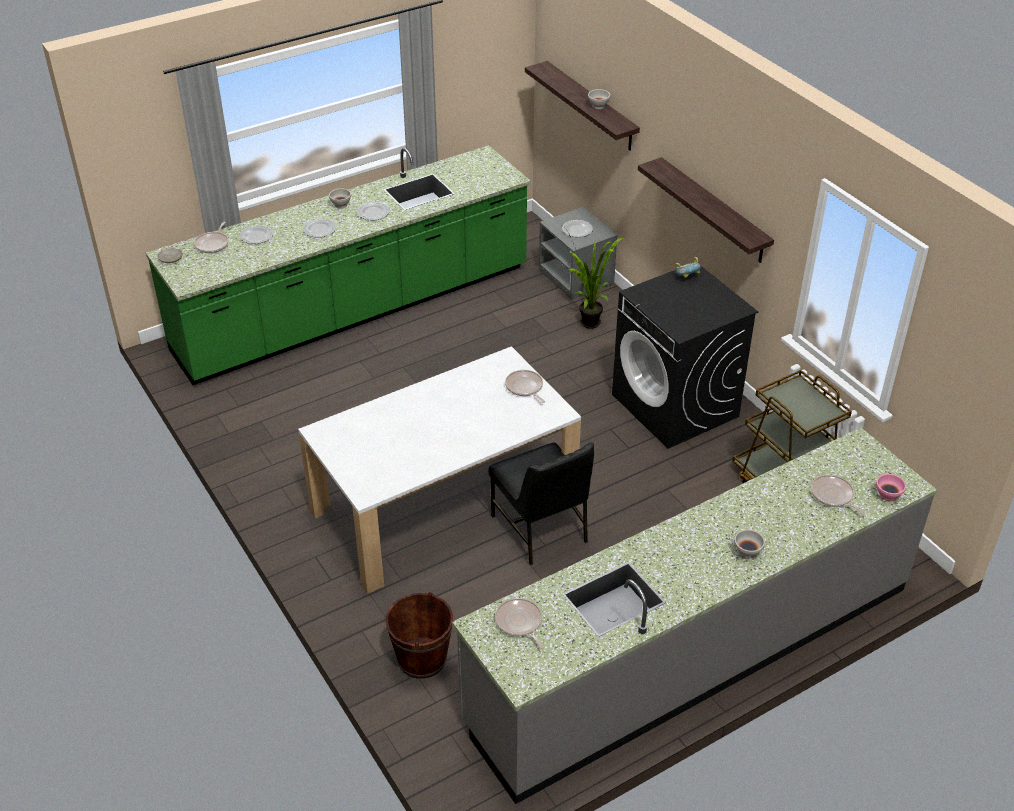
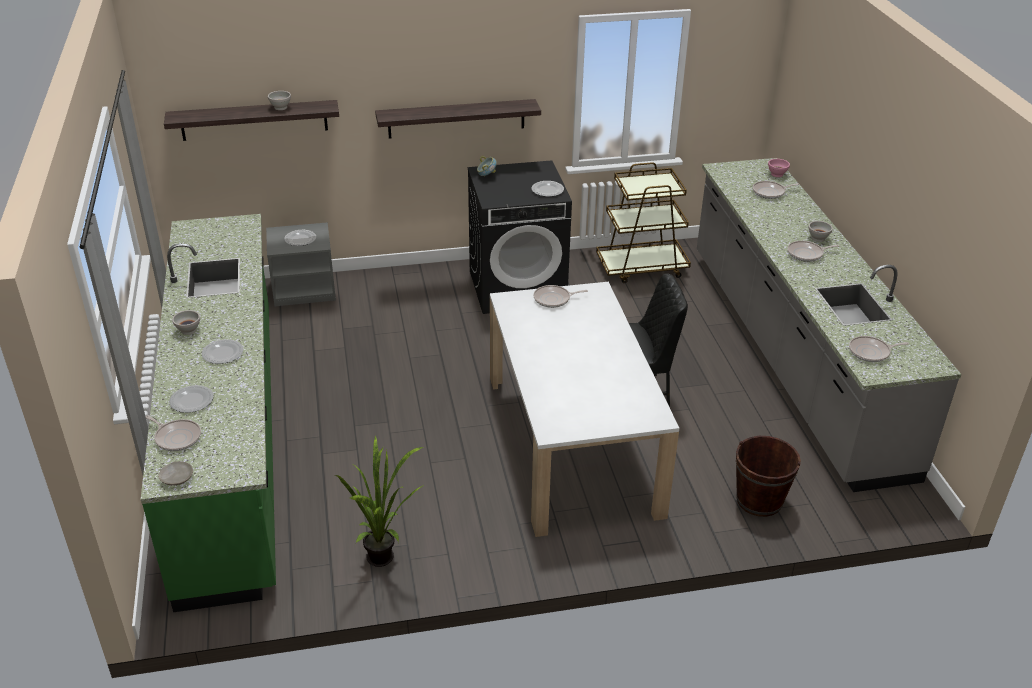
camera: 70 degrees left, 5 degrees down
plate [357,202,390,220] -> plate moved to [531,181,564,197]
potted plant [563,226,625,329] -> potted plant moved to [335,435,424,567]
none -> frying pan [787,241,839,262]

